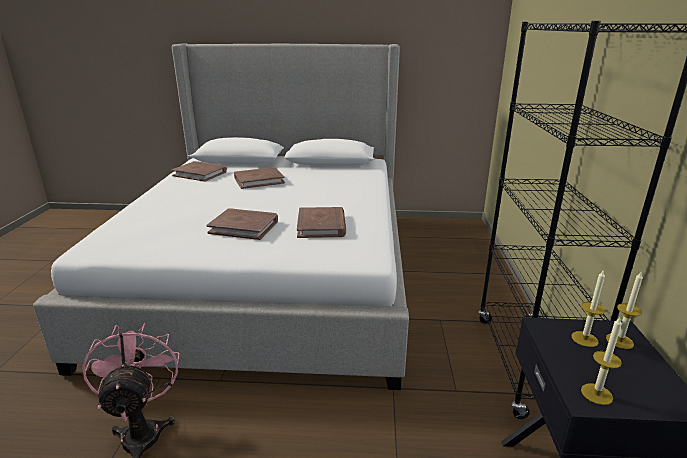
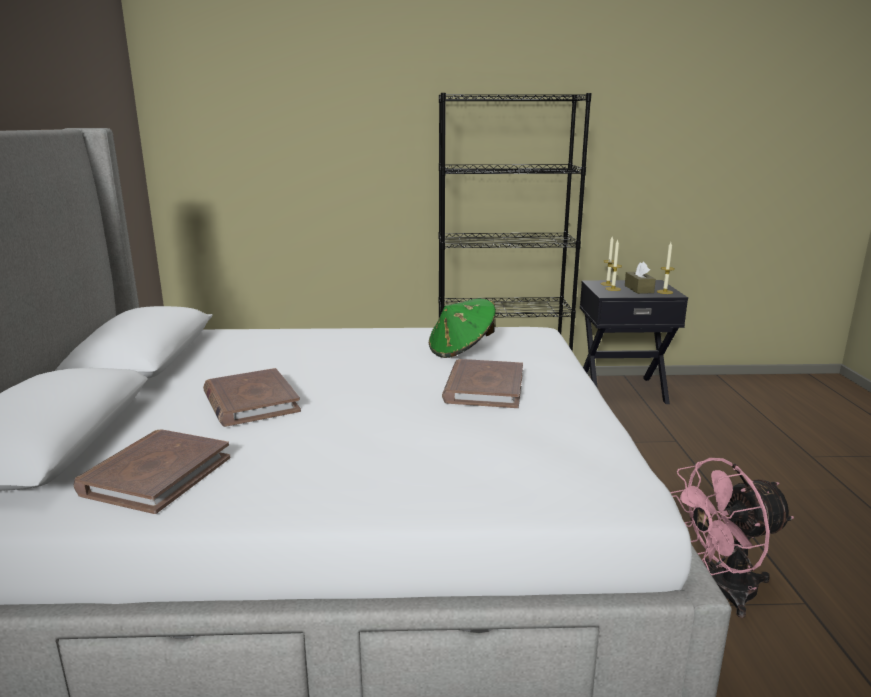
camera: 95 degrees left, 5 degrees down
brown book [297,207,346,238] -> green hat [429,299,496,358]
none -> brown tissue box [625,262,656,294]

